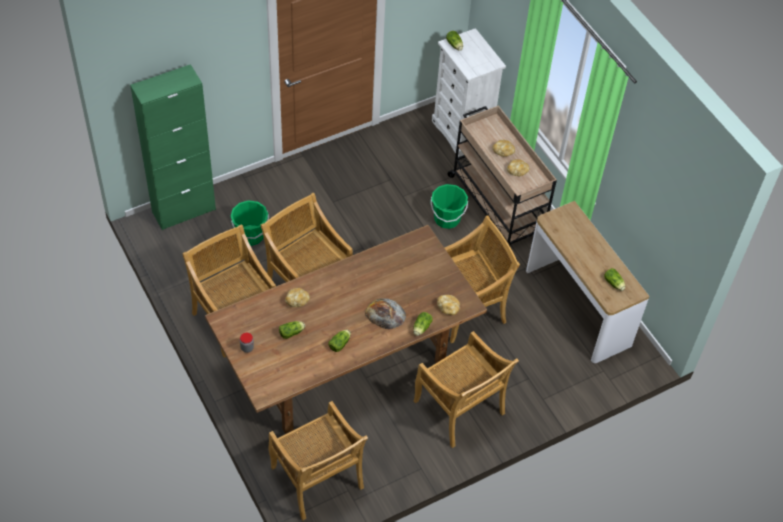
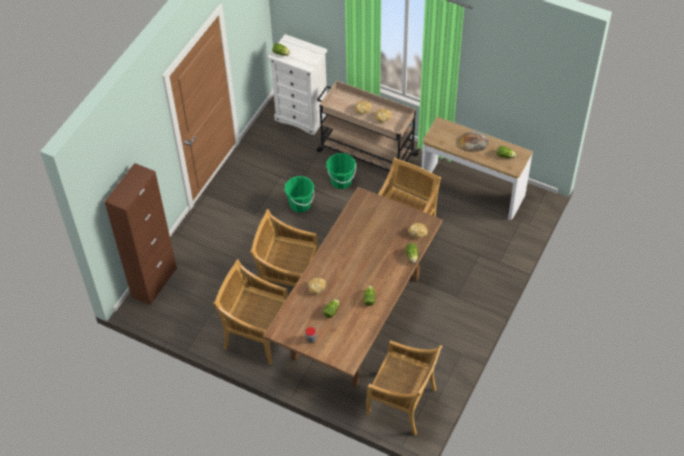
camera: 30 degrees left, 0 degrees up
green cabinet [130,64,216,230] -> brown cabinet [104,163,177,305]
green bucket [231,200,269,246] -> green bucket moved to [284,176,315,213]
bread [365,298,406,329] -> bread moved to [459,131,489,152]
beige chair [414,331,519,448] -> none

